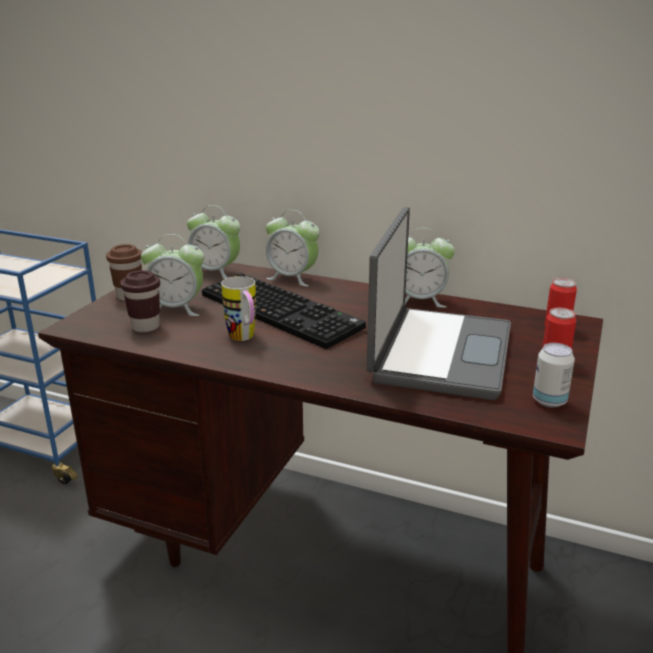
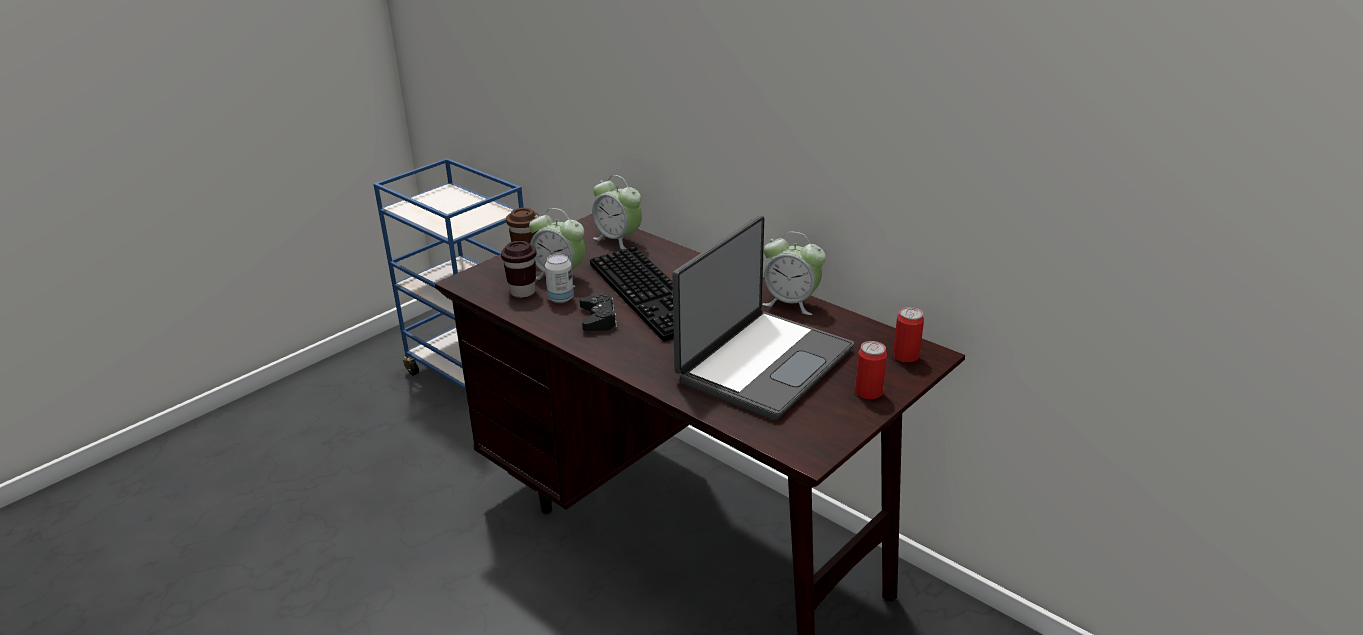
camera: 20 degrees right, 5 degrees up
mug [221,276,256,341] -> black game controller [580,293,618,331]
alarm clock [266,210,320,286] -> none
can [533,343,575,408] -> can moved to [545,254,574,303]

